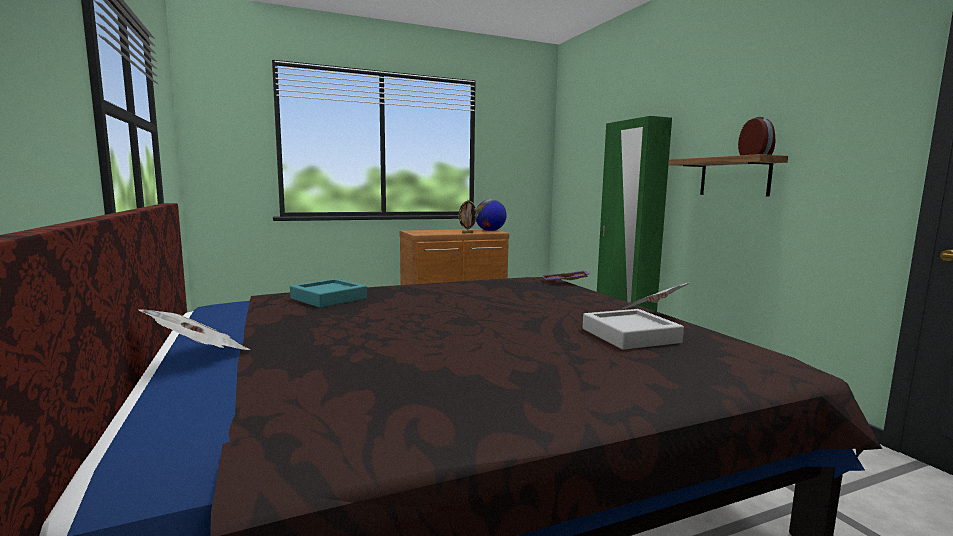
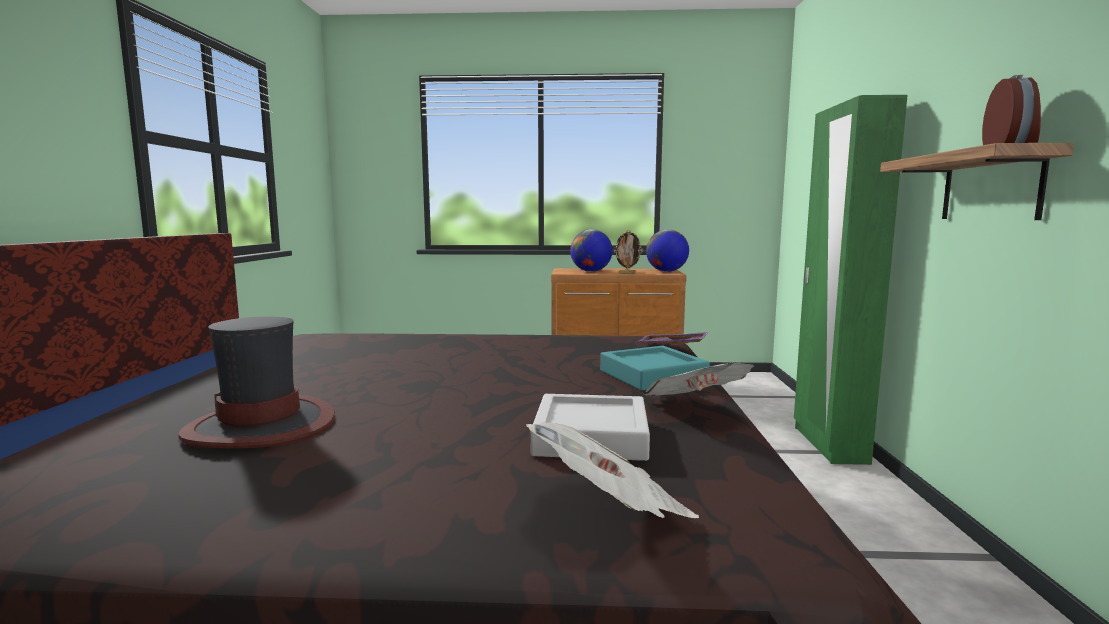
camera: 25 degrees right, 0 degrees up
newspaper [138,309,252,350] -> newspaper moved to [526,422,699,518]
turquoise tray [290,279,367,308] -> turquoise tray moved to [600,346,710,391]
none -> hat [179,316,335,448]
none -> globe [570,229,613,272]

